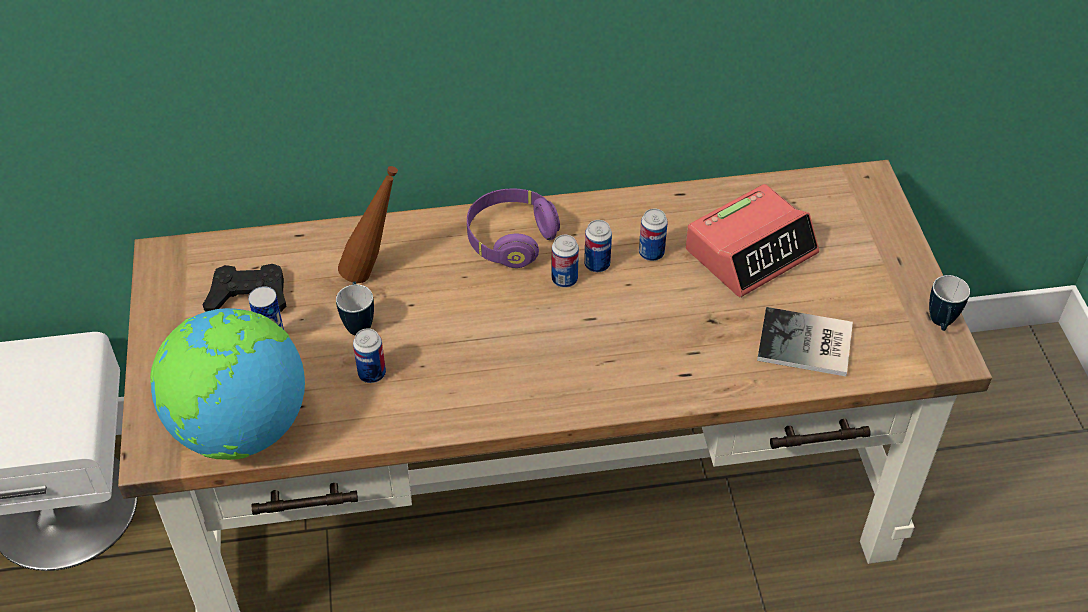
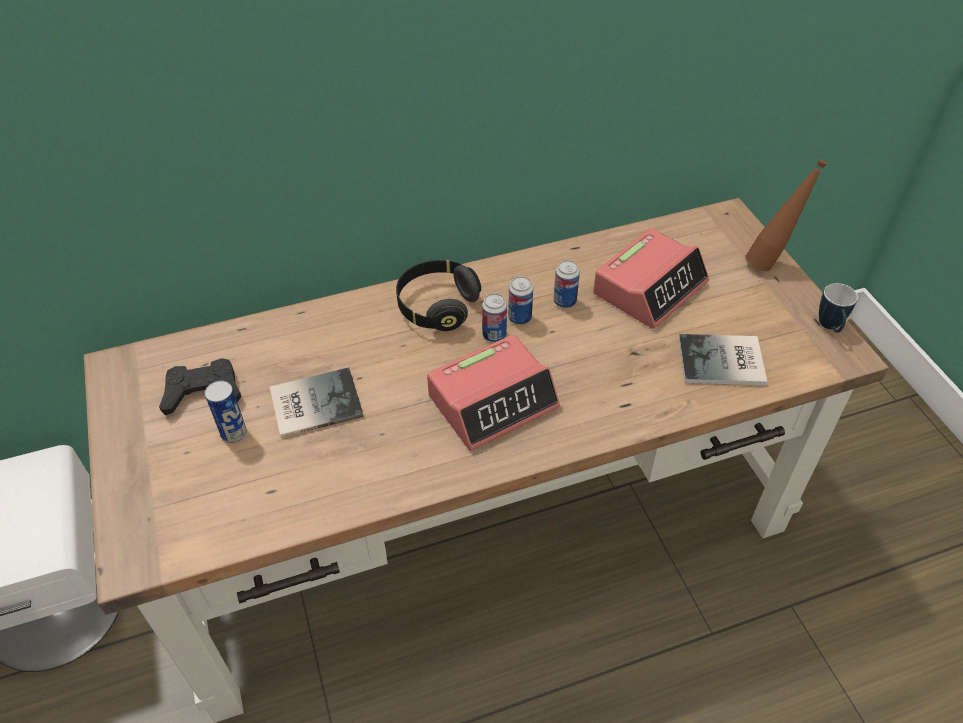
camera: 10 degrees left, 0 degrees up
globe [150,308,305,460] -> none
mug [336,281,374,335] -> book [270,367,364,438]
brown bottle [338,166,398,283] -> brown bottle moved to [745,159,827,271]
can [353,328,386,383] -> none
purple headphones [467,188,560,268] -> black headphones [396,260,481,331]
none -> alarm clock [427,335,560,451]

